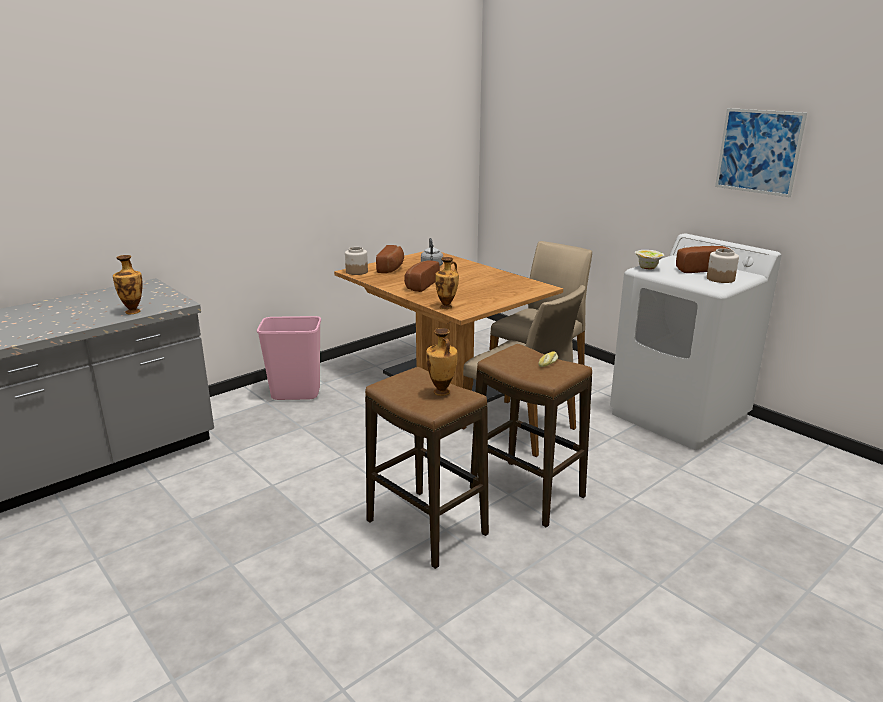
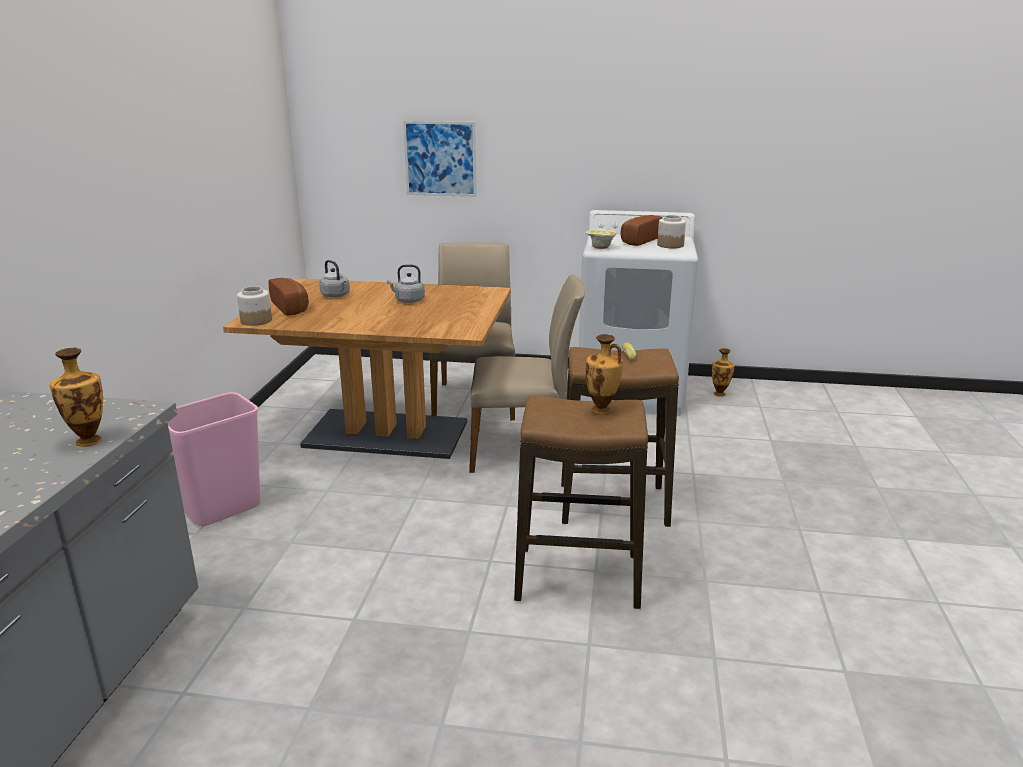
camera: 40 degrees left, 0 degrees up
bread [404,260,440,292] -> none
vase [435,257,459,309] -> vase moved to [712,348,735,397]
picture [715,108,807,197] -> picture moved to [403,121,476,197]
none -> grey kettle [387,264,425,303]

